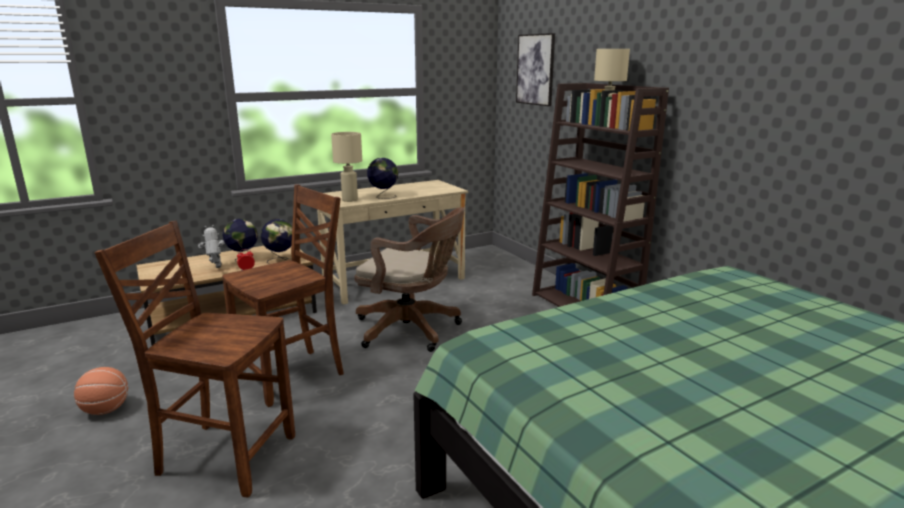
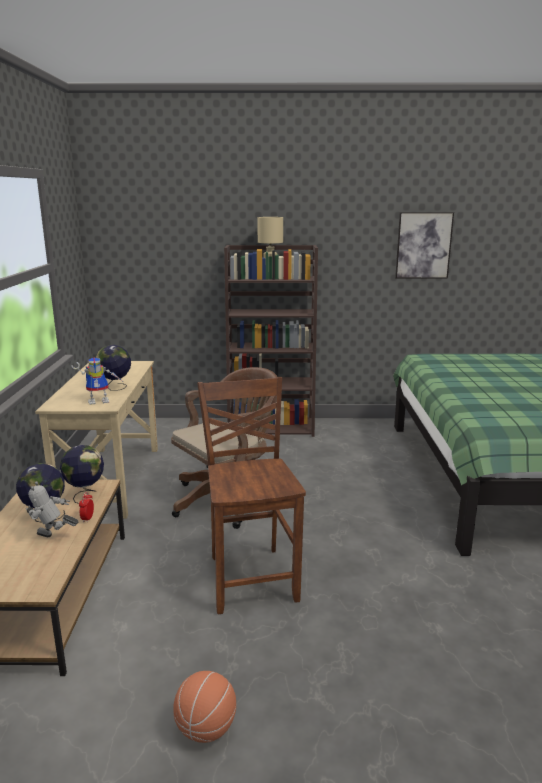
camera: 60 degrees left, 0 degrees up
brown chair [95,221,295,497] -> none
beige table lamp [331,132,362,202] -> toy robot [71,357,122,405]
picture [516,33,555,106] -> picture moved to [395,212,454,279]

